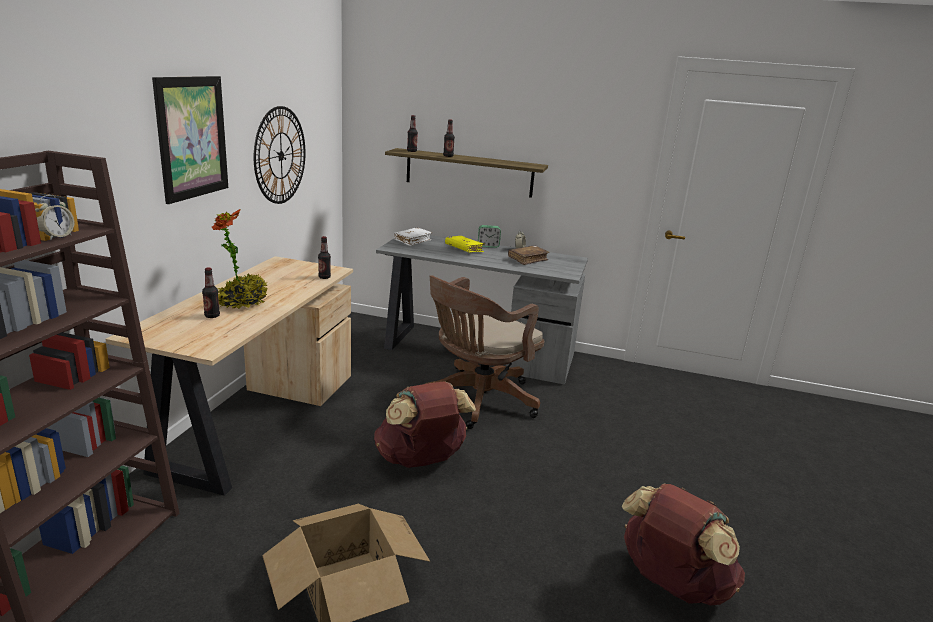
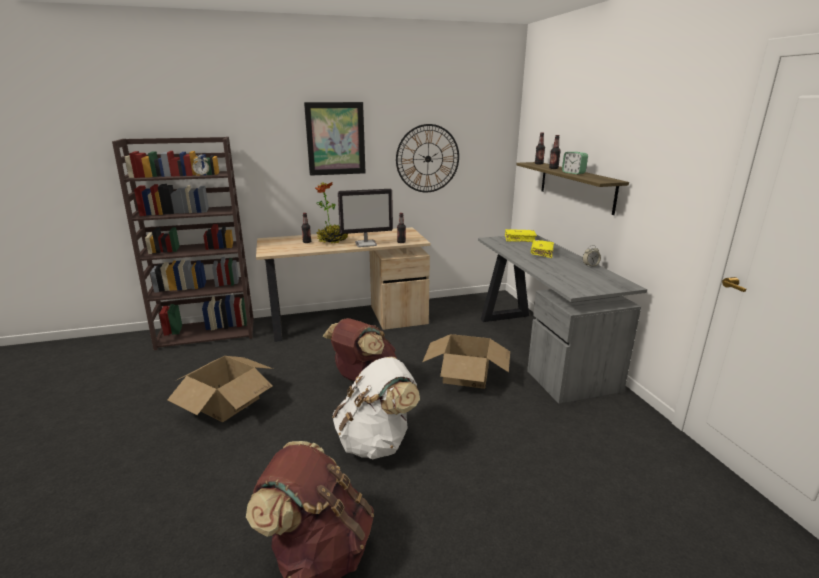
camera: 60 degrees right, 0 degrees up
white book [394,227,432,246] -> yellow book [505,229,537,242]
brown office chair [425,275,544,429] -> cardboard box [423,334,510,389]
alarm clock [478,225,501,248] -> alarm clock moved to [562,152,588,174]
brown book [508,245,550,265] -> none
none -> white backpack [333,357,420,459]
none -> monitor [338,189,393,247]

